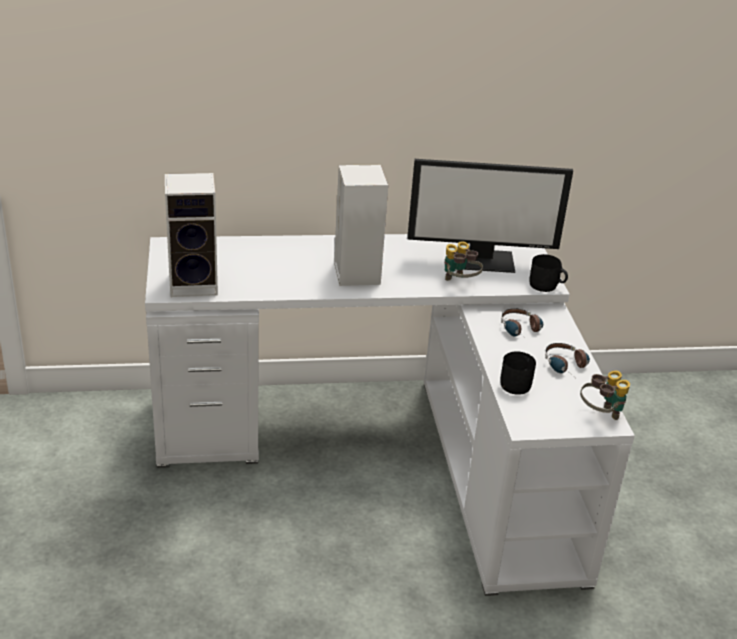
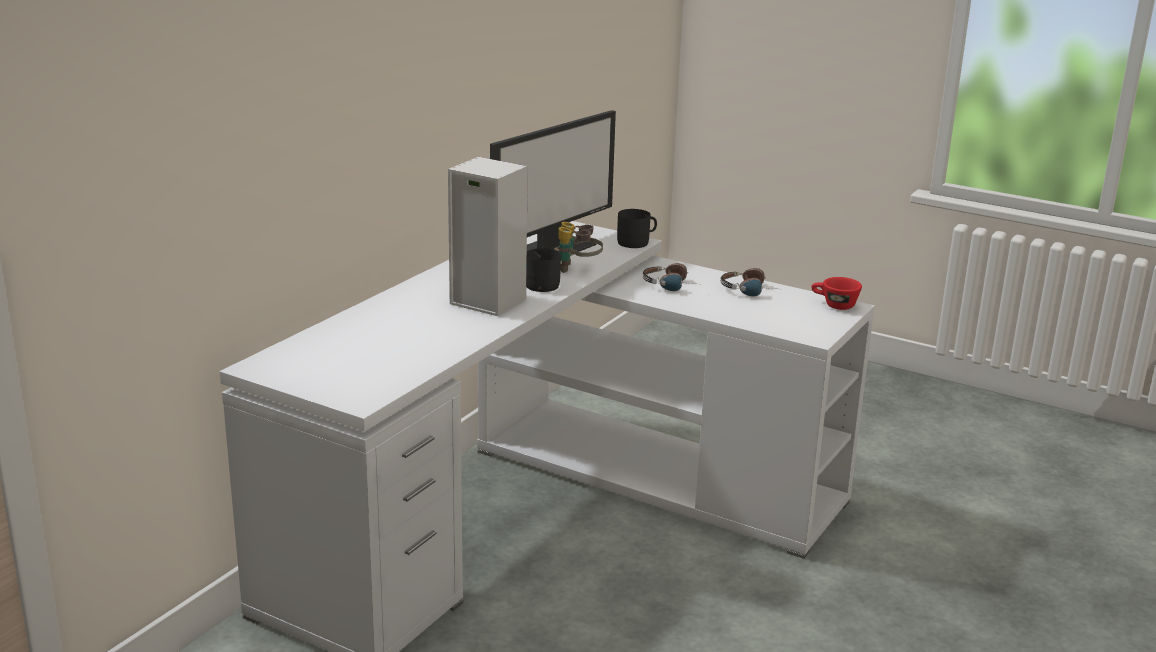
camera: 50 degrees left, 10 degrees down
speaker [165,173,218,297] -> none
black mug [500,351,536,395] -> black mug moved to [526,248,561,292]
binoculars [580,370,630,420] -> red cup [811,277,862,310]

